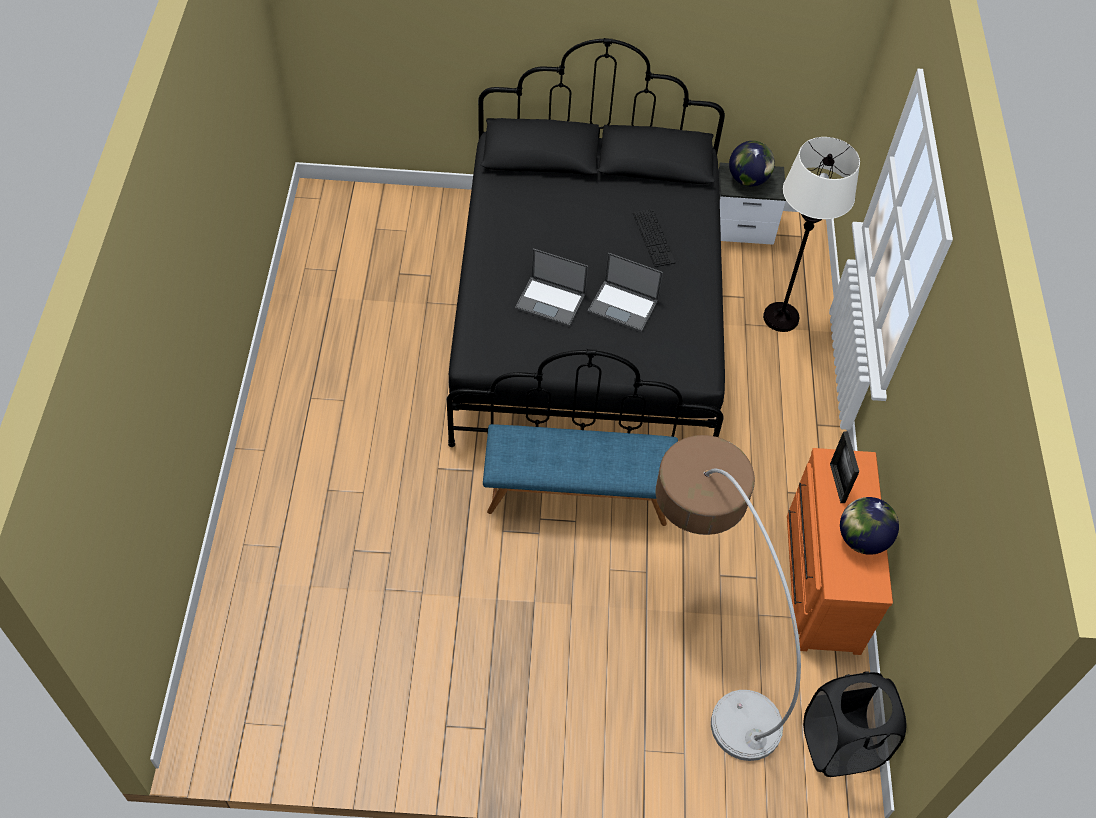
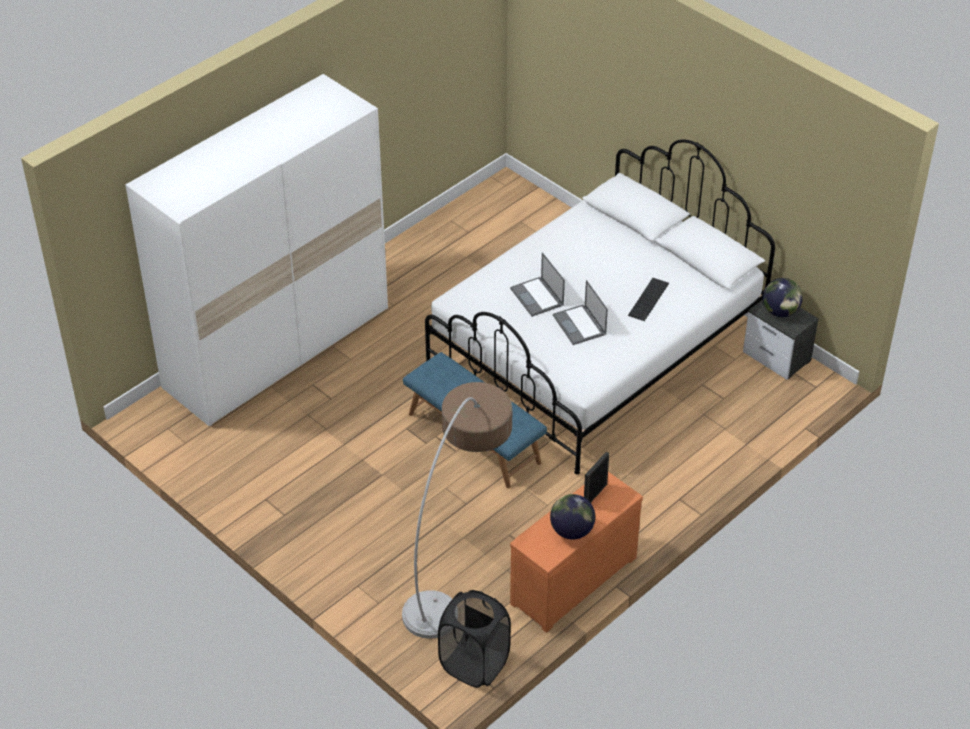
camera: 45 degrees right, 10 degrees down
black bed [447,38,725,447] -> white bed [425,140,775,475]
white floor lamp [763,137,860,332] -> none
none -> white wardrobe [125,74,388,426]

